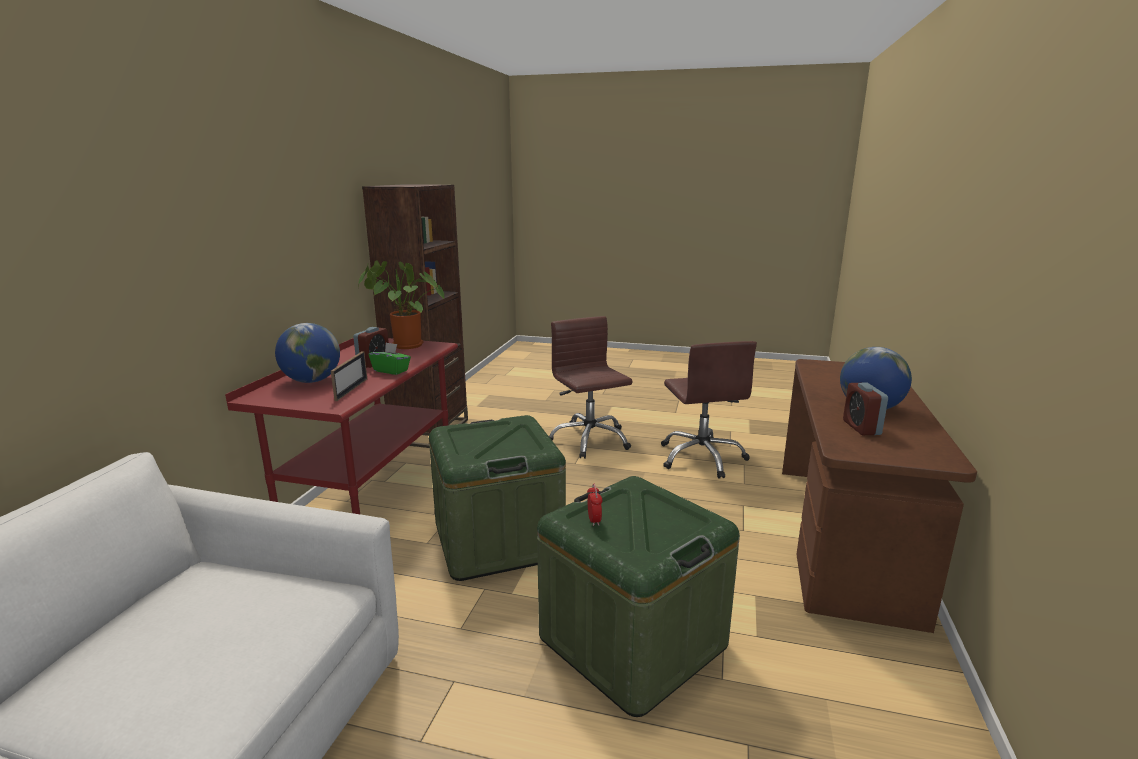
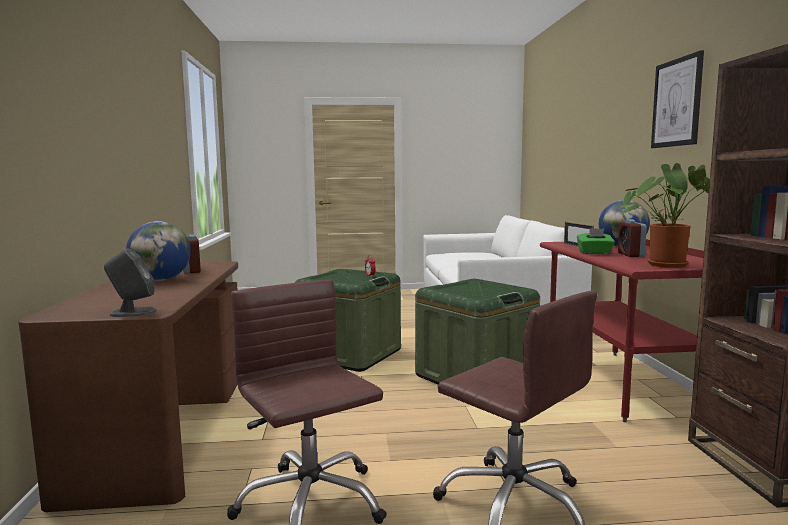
camera: 160 degrees right, 10 degrees down
none -> grey speaker [104,249,157,317]
none -> picture [651,50,704,148]

